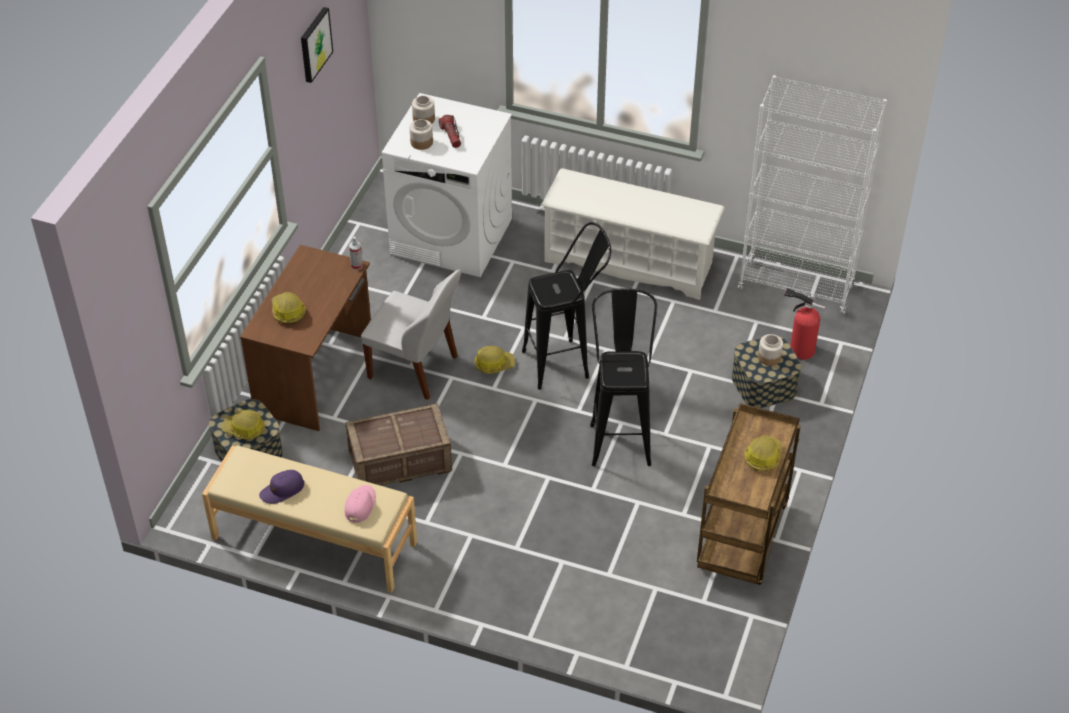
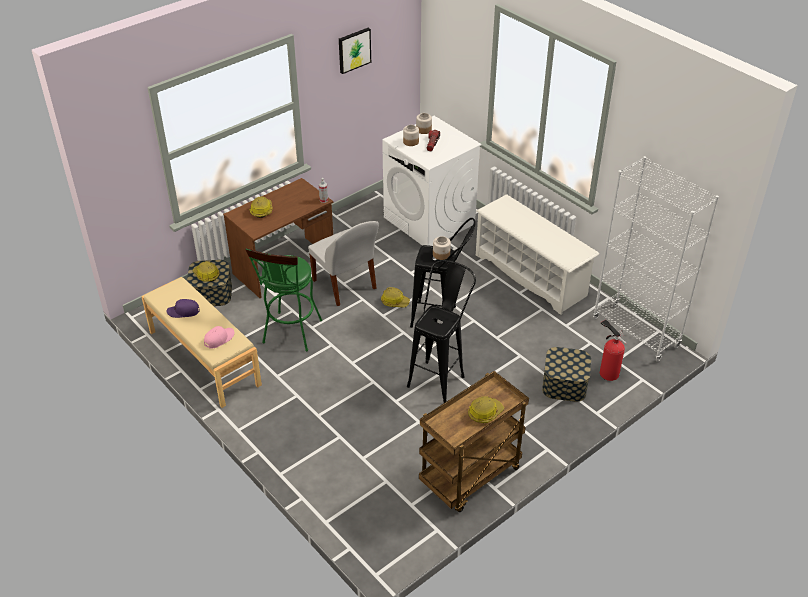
camera: 30 degrees right, 5 degrees down
crate [346,403,452,486] -> green stool [245,248,322,351]
jar [758,334,783,366] -> jar moved to [433,236,451,260]

